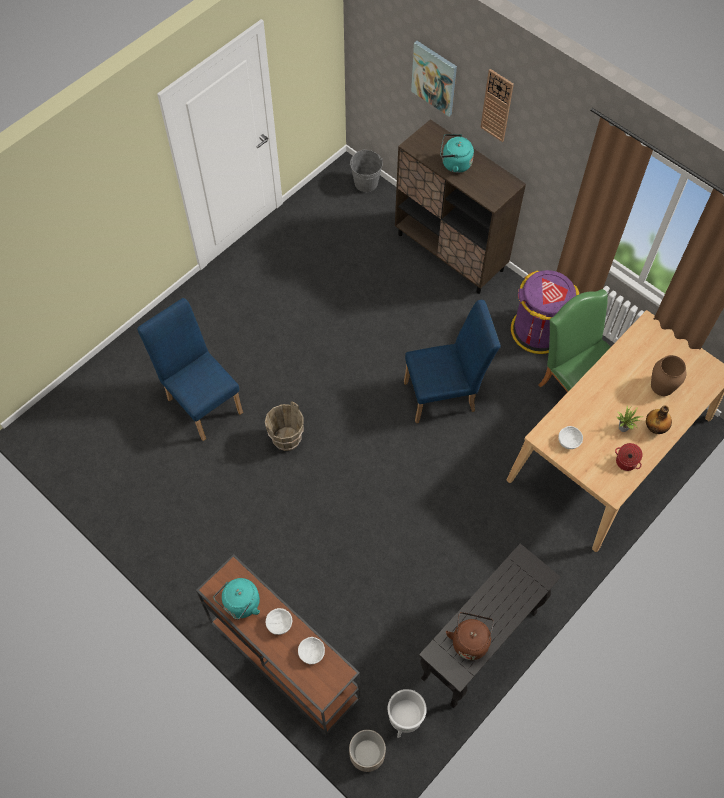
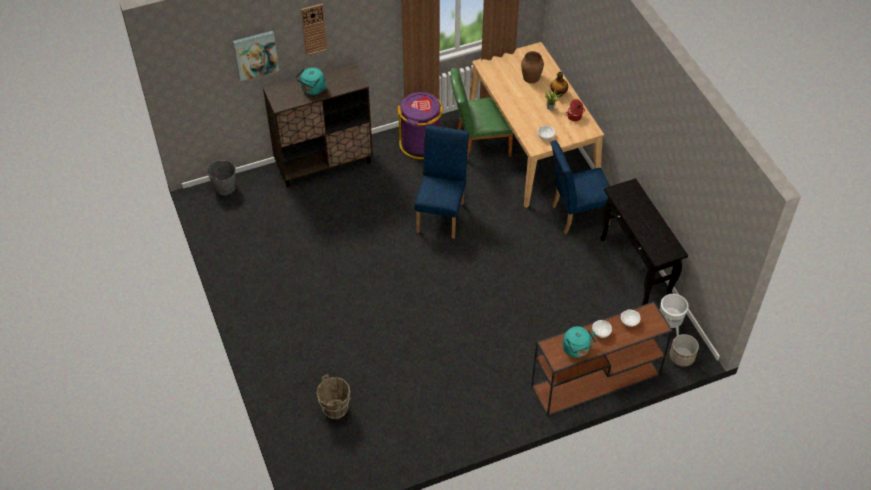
camera: 65 degrees left, 10 degrees down
blue chair [137,298,243,441] -> blue chair moved to [551,140,610,234]
brown bucket [265,401,304,451] -> brown bucket moved to [317,374,350,420]
brown kettle [446,612,494,660] -> none

